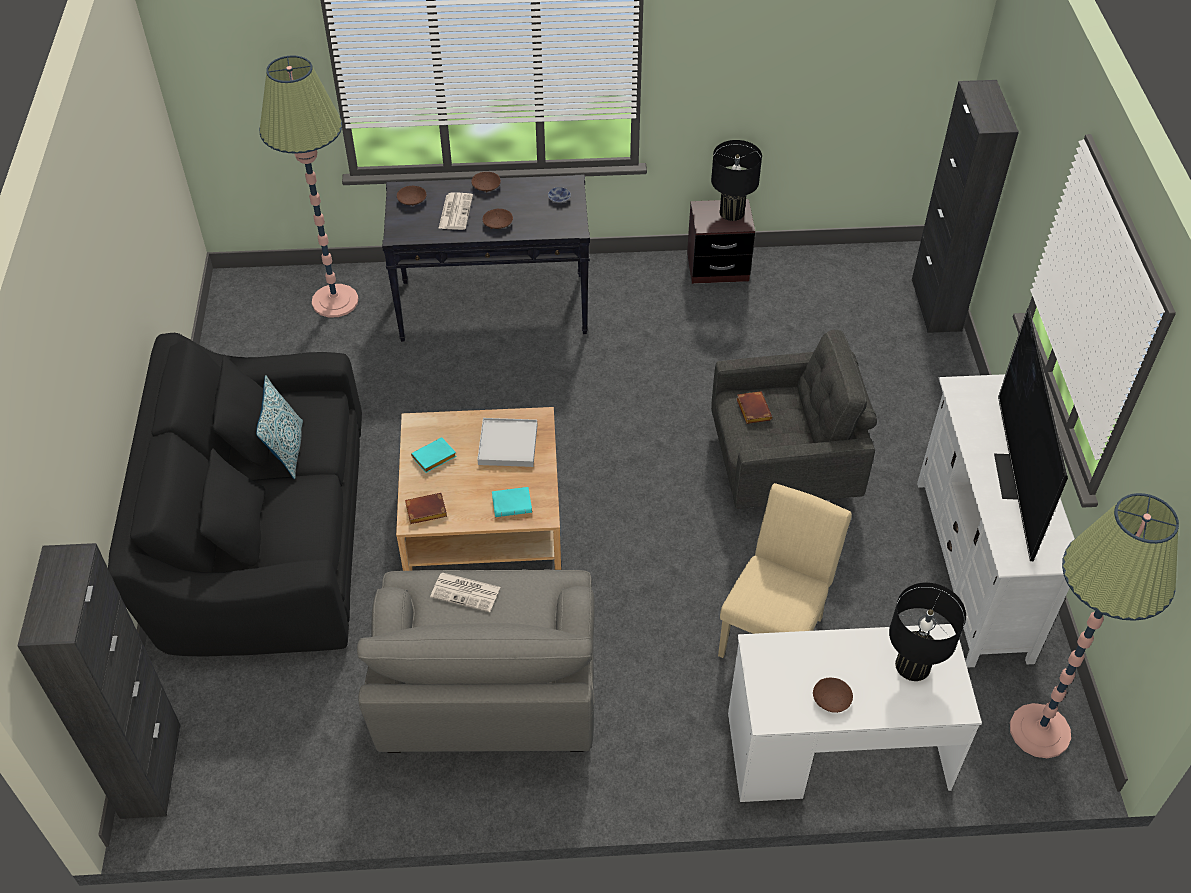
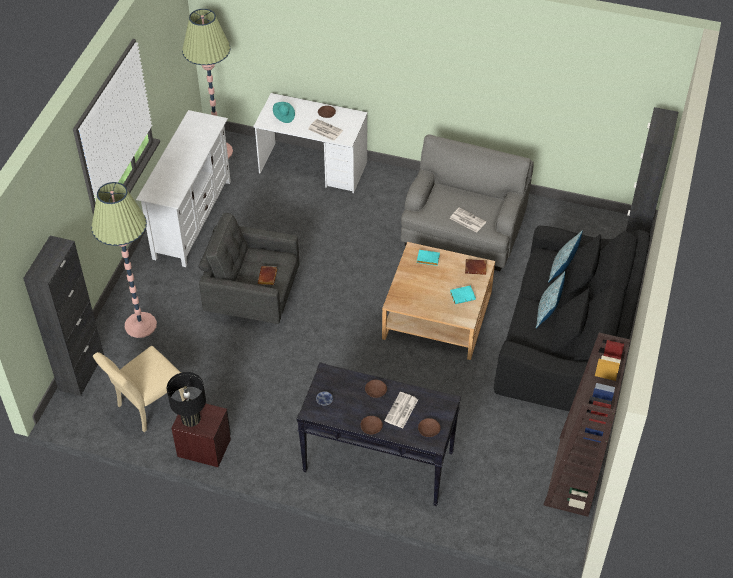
camera: 160 degrees left, 0 degrees up
floor lamp [259,55,358,317] -> floor lamp moved to [91,182,157,338]
white tray [477,418,537,467] -> none
beige chair [718,483,852,658] -> beige chair moved to [93,346,185,432]
black table lamp [889,582,966,681] -> turquoise hat [273,102,295,123]
television [994,308,1068,561] -> none
none -> newspaper [308,119,343,141]
none -> brown bookcase [544,333,631,517]
none -> pillow [548,230,583,283]

